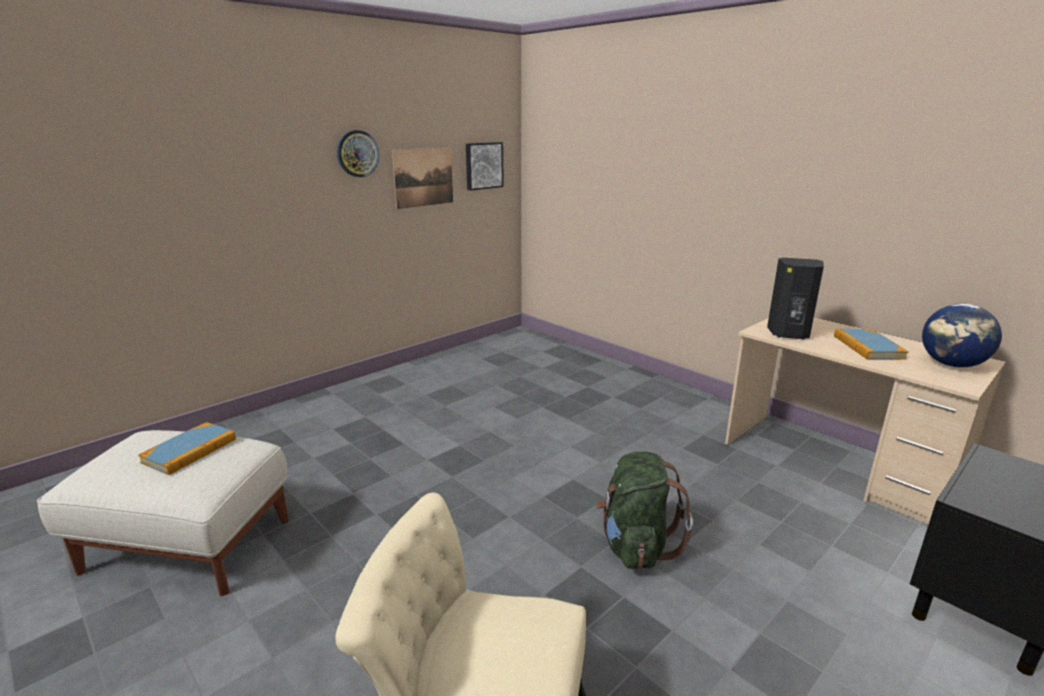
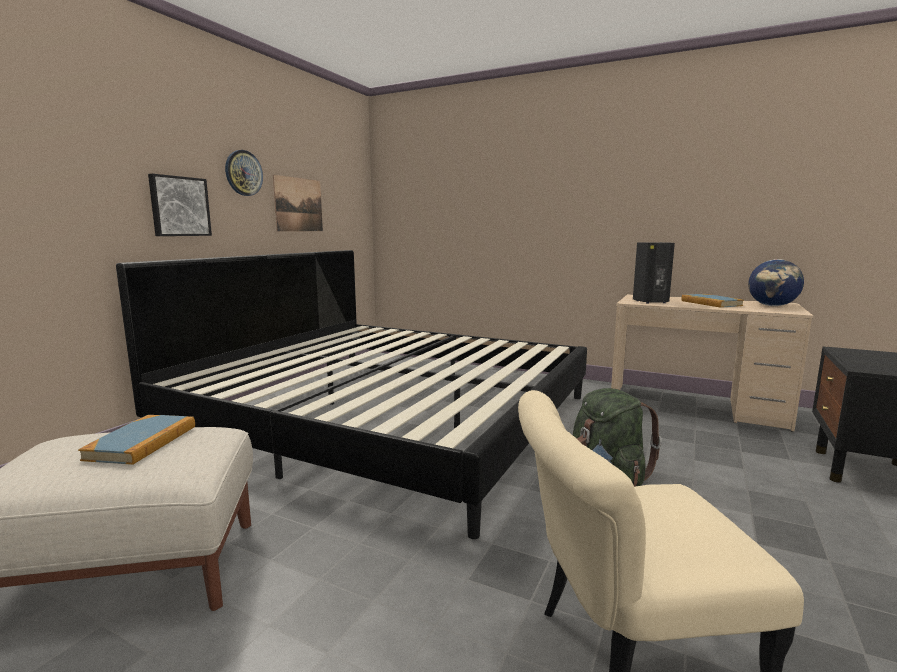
camera: 20 degrees left, 10 degrees down
picture [466,142,504,191] -> picture moved to [148,174,212,236]
none -> bed [116,250,587,539]

